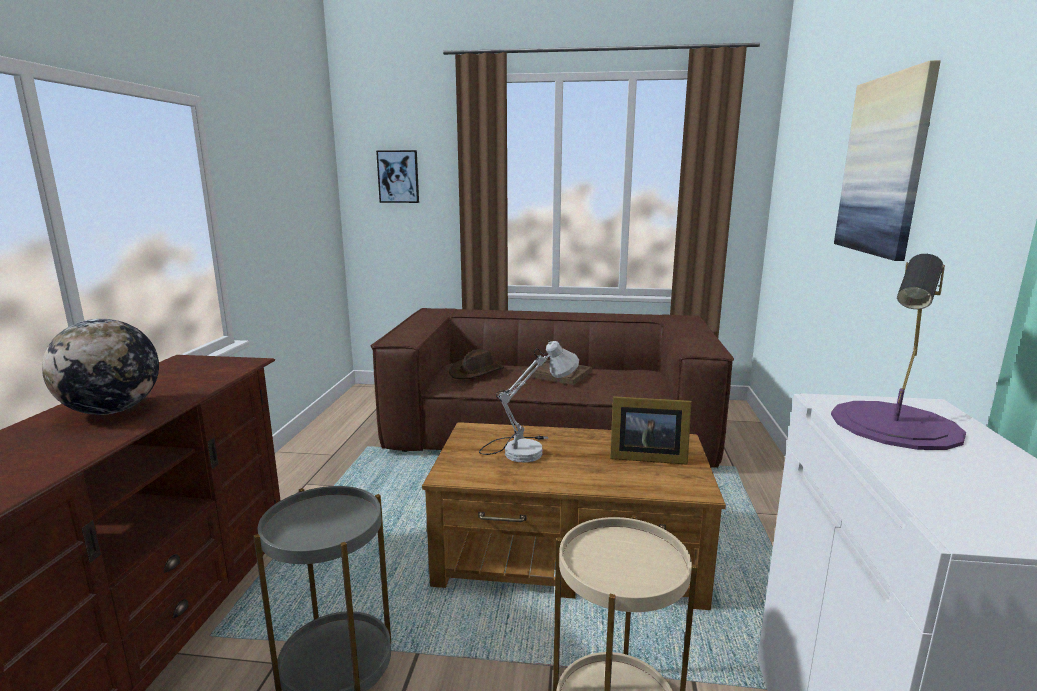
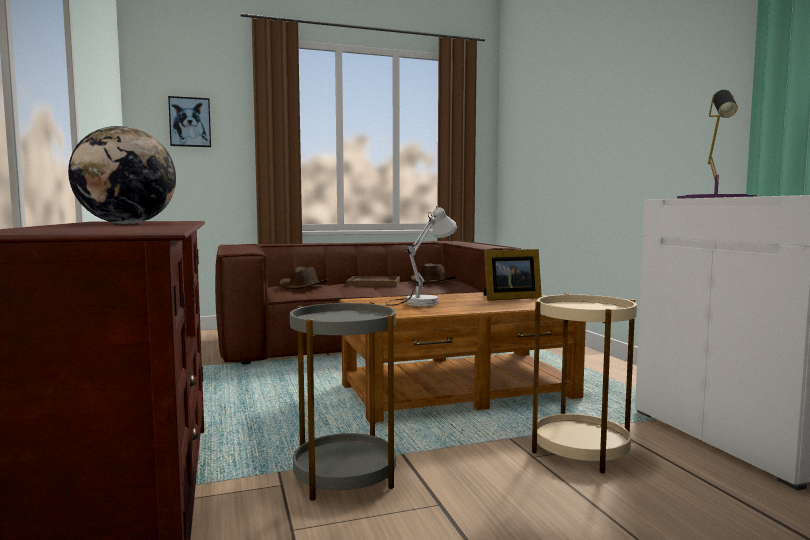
camera: 25 degrees left, 10 degrees down
picture [834,60,941,261] -> none
none -> brown hat [411,264,456,284]

